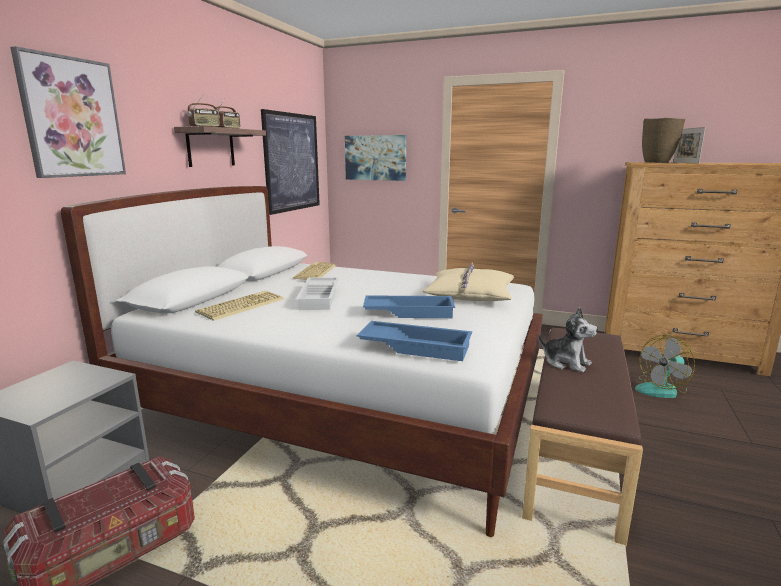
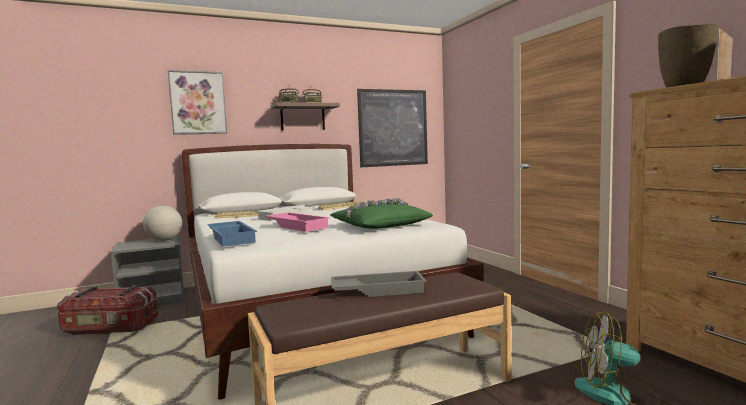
camera: 45 degrees right, 10 degrees down
picture [345,135,406,181] -> none
blue tray [363,295,455,318] -> pink tray [265,212,330,232]
beige pillow [422,263,514,301] -> green pillow [330,198,433,229]
plush toy [538,307,598,372] -> grey tray [331,271,426,297]
none -> globe [143,205,182,241]

